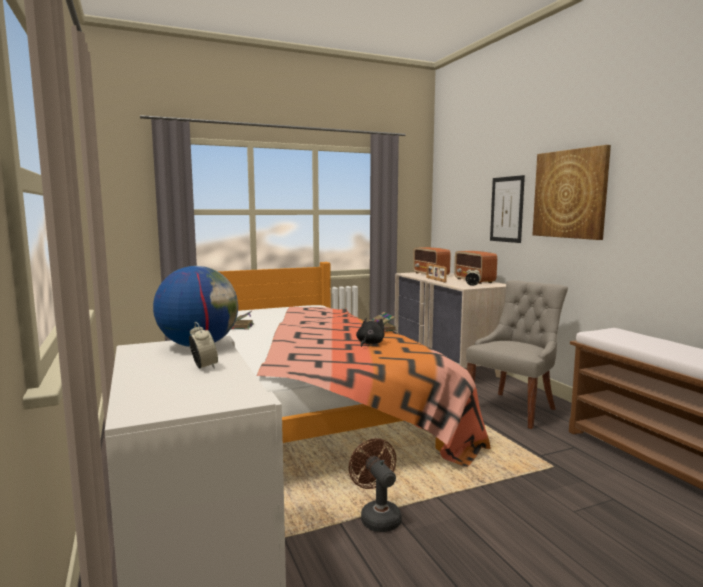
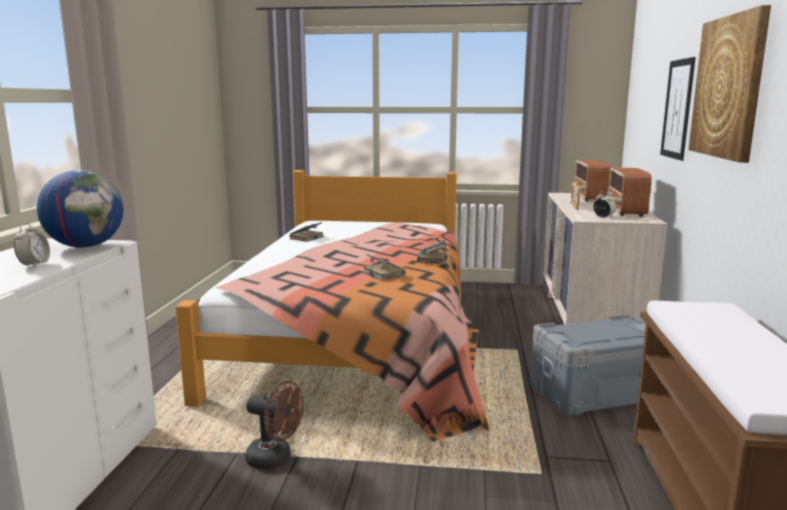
camera: 30 degrees right, 5 degrees up
brown fan [349,438,402,532] -> brown fan turned 105 degrees clockwise [245,381,304,469]
black plush toy [356,318,385,347] -> book [362,253,405,281]
grey chair [466,280,568,429] -> grey storage box [530,315,646,416]

